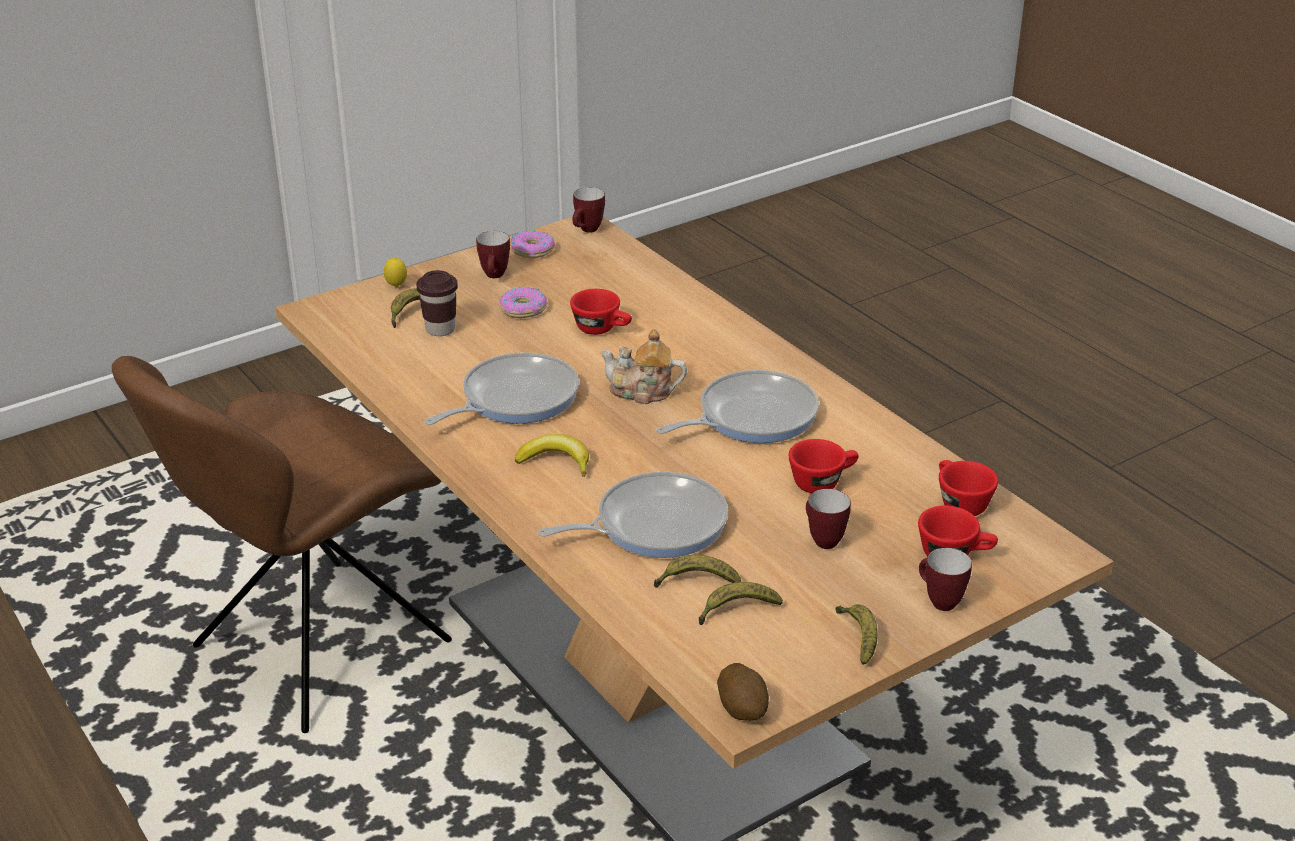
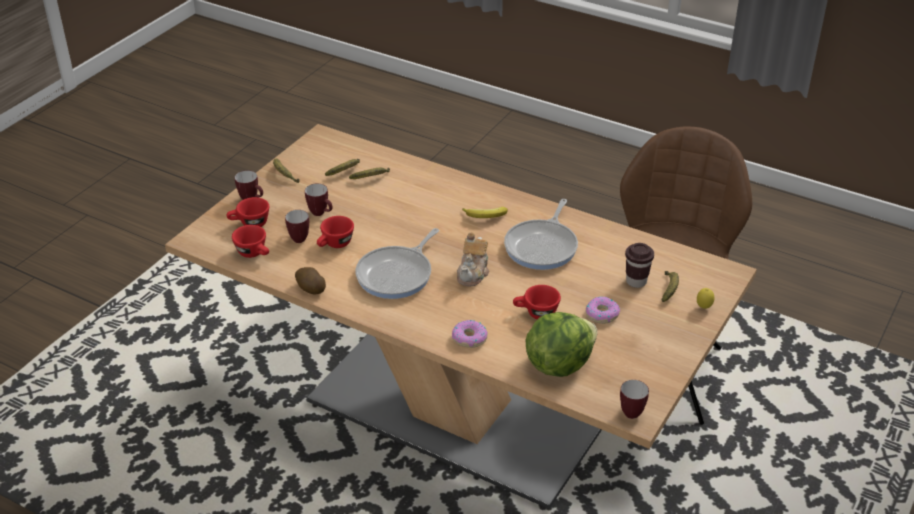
camera: 155 degrees right, 5 degrees up
mug [476,231,510,278] -> mug moved to [285,210,309,243]
donut [511,230,555,258] -> donut moved to [452,320,488,348]
frying pan [538,472,728,558] -> none
teapot [600,329,687,404] -> teapot turned 120 degrees clockwise [457,232,489,287]
potato [717,663,769,721] -> potato moved to [295,267,326,295]
none -> lettuce [526,312,597,377]

